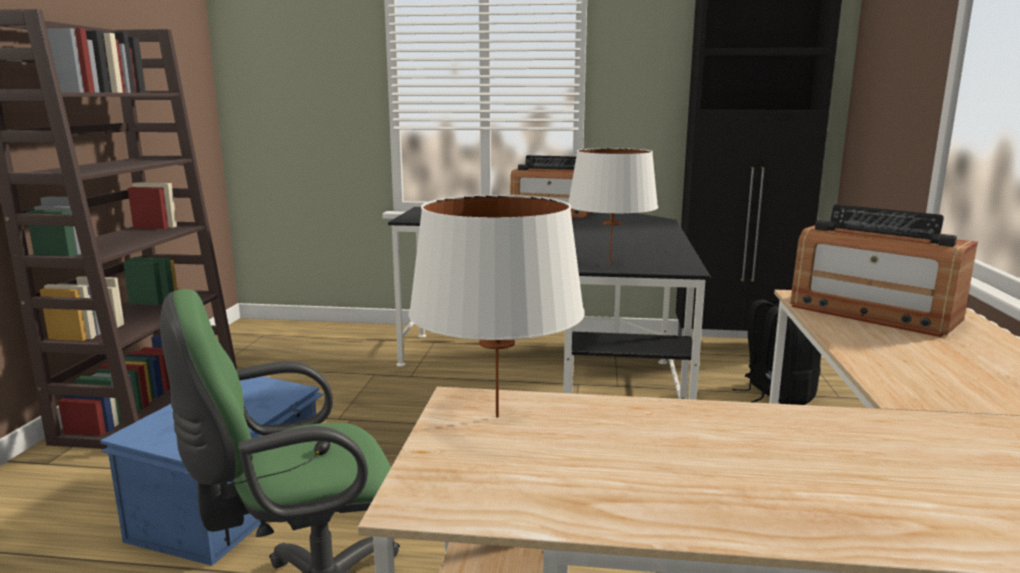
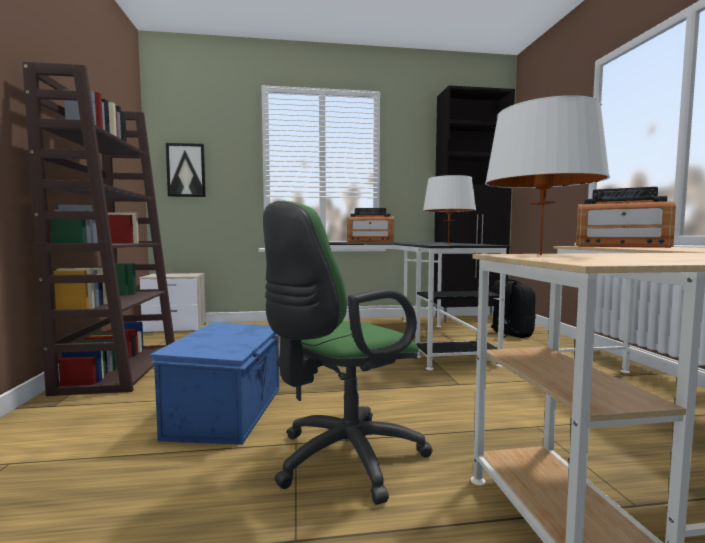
camera: 15 degrees left, 10 degrees down
none -> nightstand [139,273,206,333]
none -> picture [166,143,206,197]

